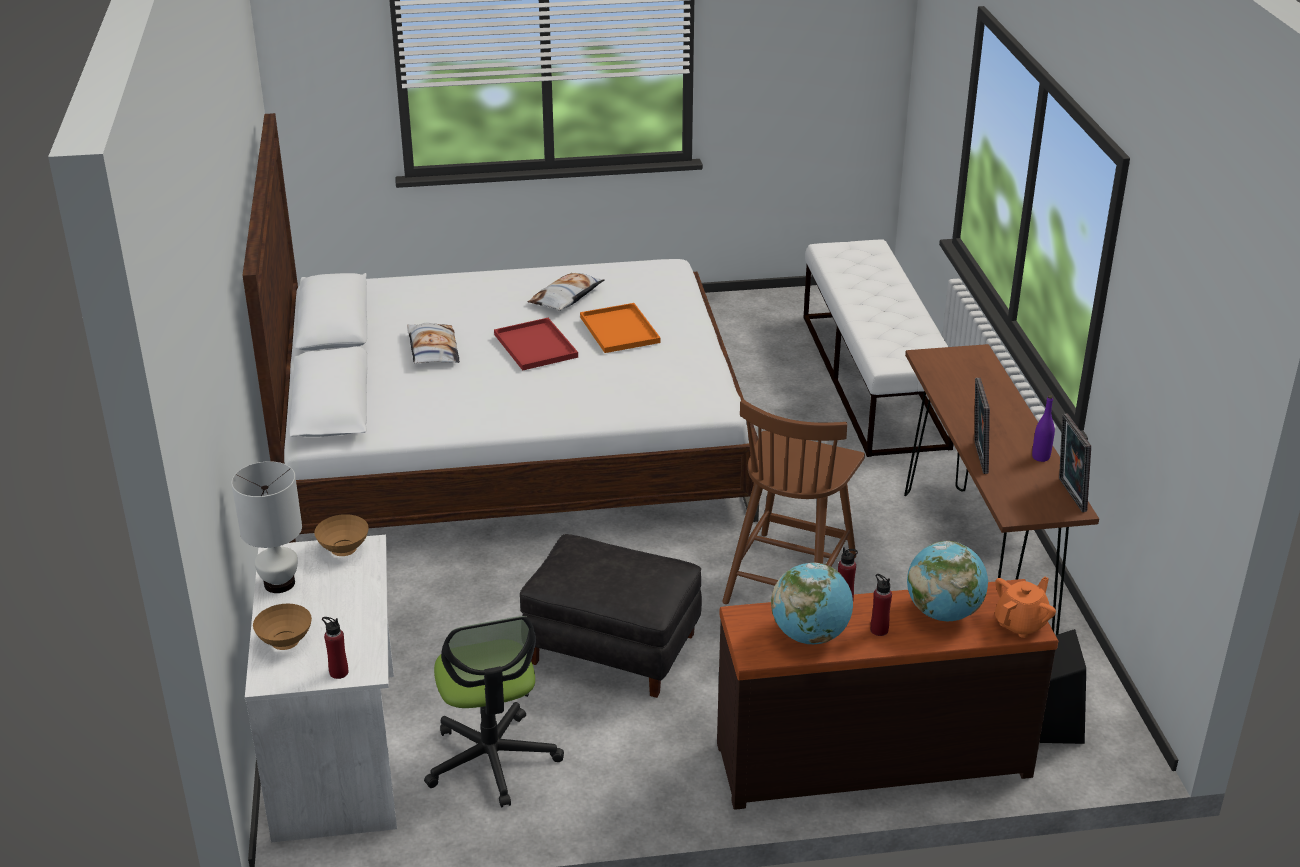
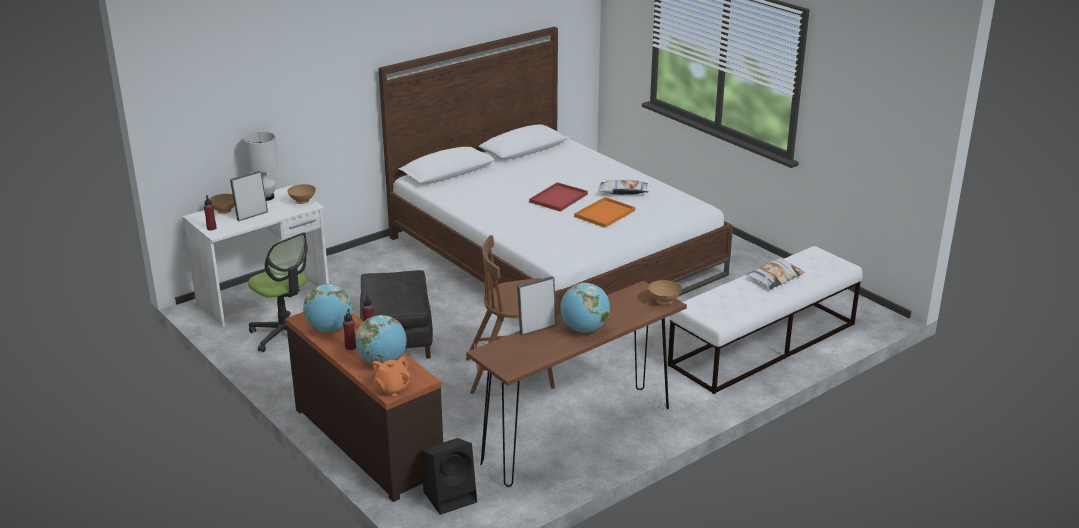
camera: 60 degrees right, 5 degrees down
pillow [407,323,460,363] -> pillow moved to [747,258,805,289]
office chair [424,616,564,807] -> office chair turned 90 degrees counterclockwise [248,232,308,352]
orange teapot [995,577,1056,638] -> orange teapot turned 105 degrees clockwise [372,356,410,396]
purple bottle [1032,395,1055,462] -> none
picture frame [1059,413,1091,512] -> picture frame moved to [230,171,268,221]
none -> globe [560,283,610,333]
none -> brown bowl [648,280,682,305]

